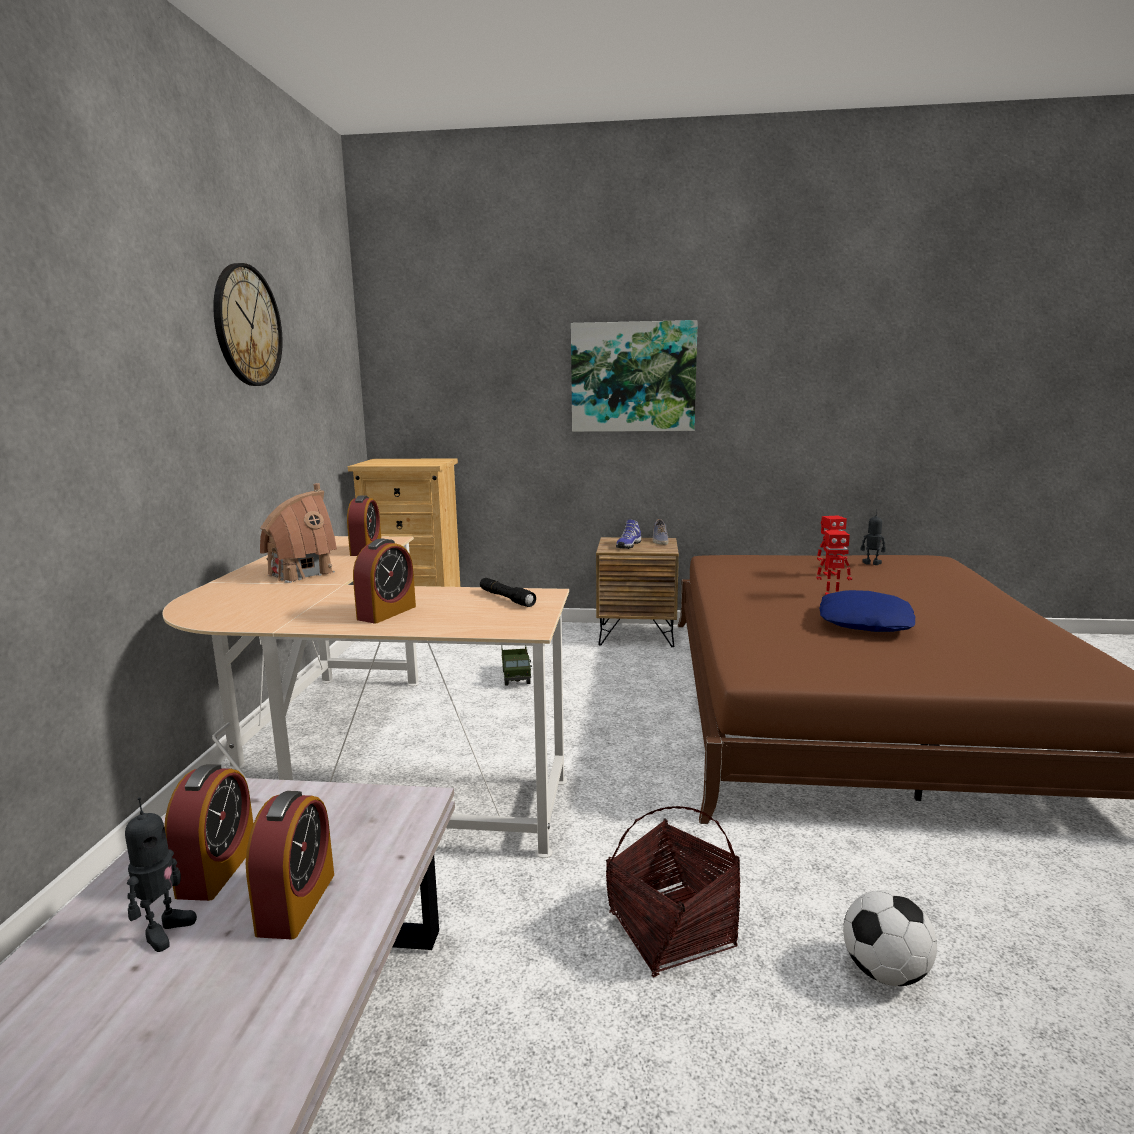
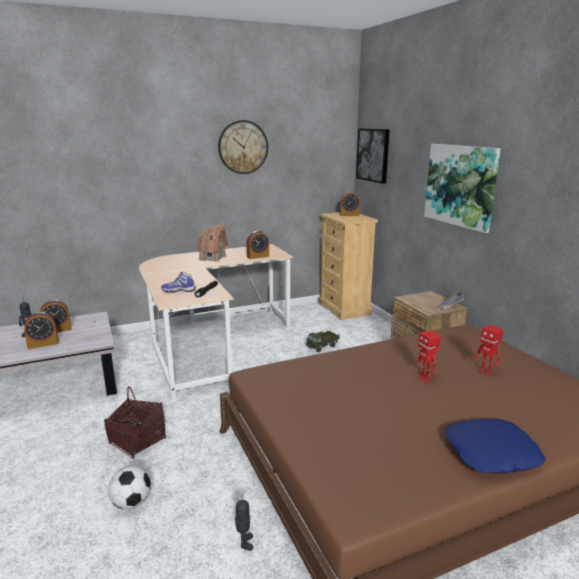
camera: 60 degrees right, 5 degrees up
alarm clock [353,538,416,623] -> alarm clock moved to [340,191,360,216]
shoe [616,520,641,549] -> shoe moved to [161,272,196,293]
blue pillow [819,590,916,632] -> blue pillow moved to [445,418,546,473]
toy robot [861,509,886,565] -> toy robot moved to [235,500,253,551]
none -> picture [356,128,390,184]

